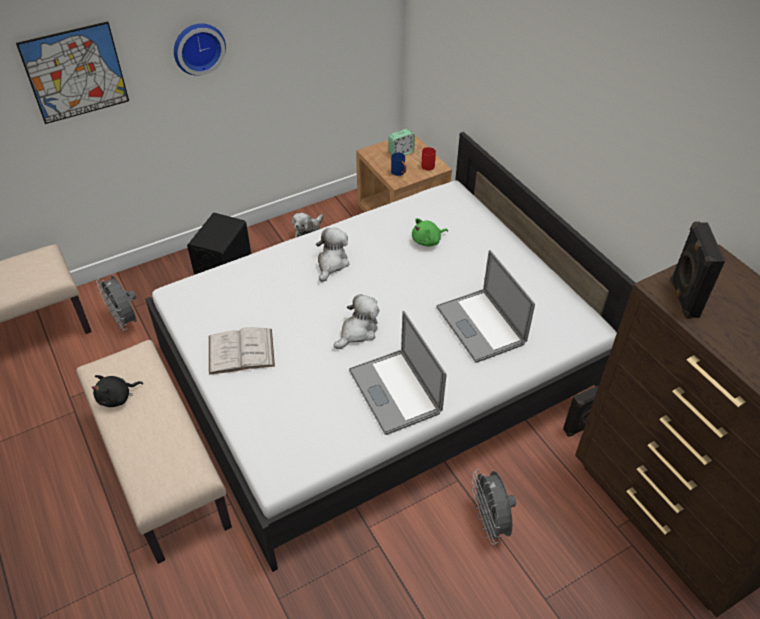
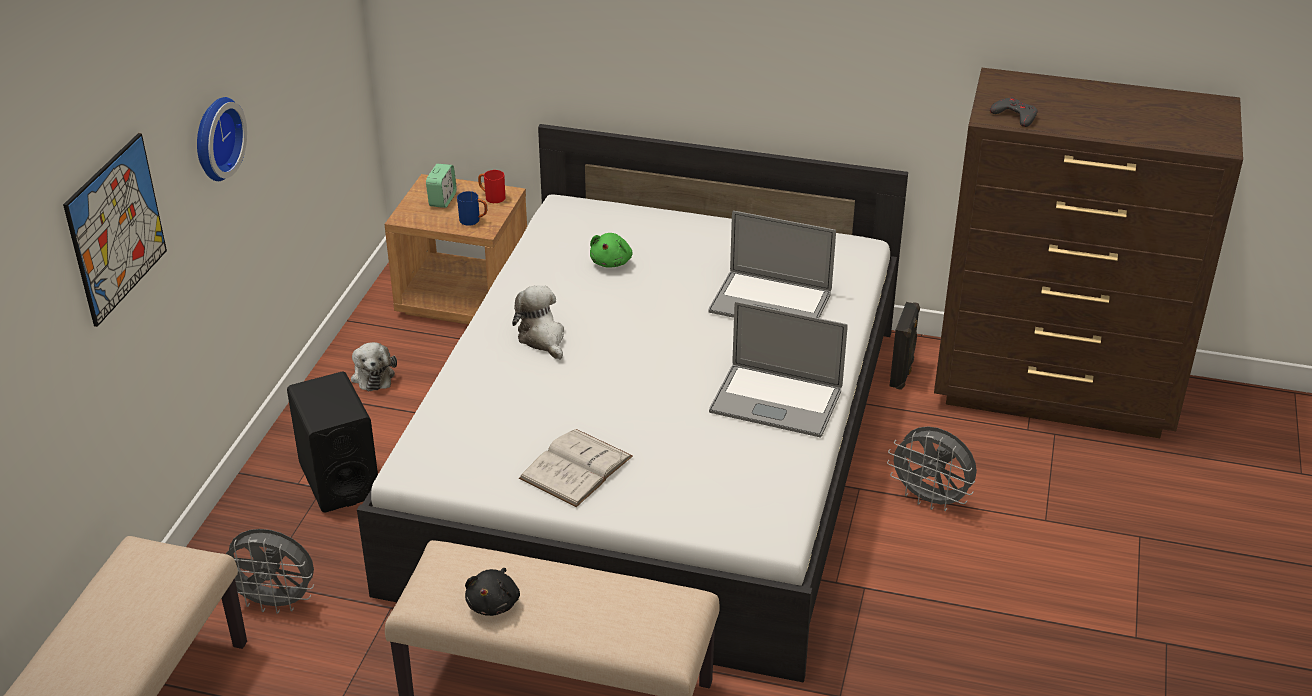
camera: 45 degrees left, 10 degrees down
plush toy [334,294,380,349] -> none
black speaker [671,221,725,319] -> grey game controller [990,97,1037,127]

